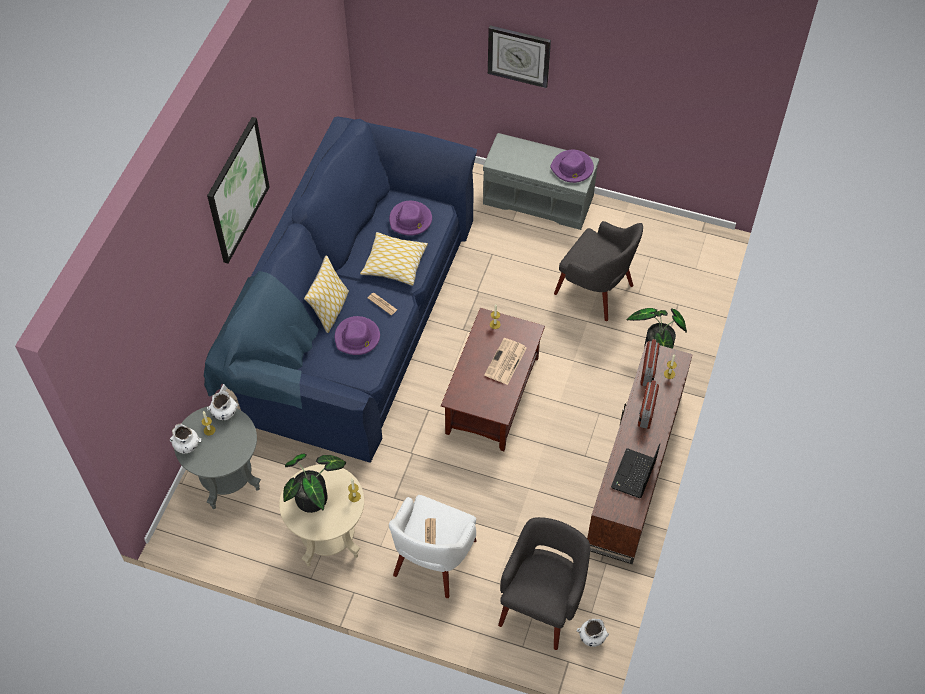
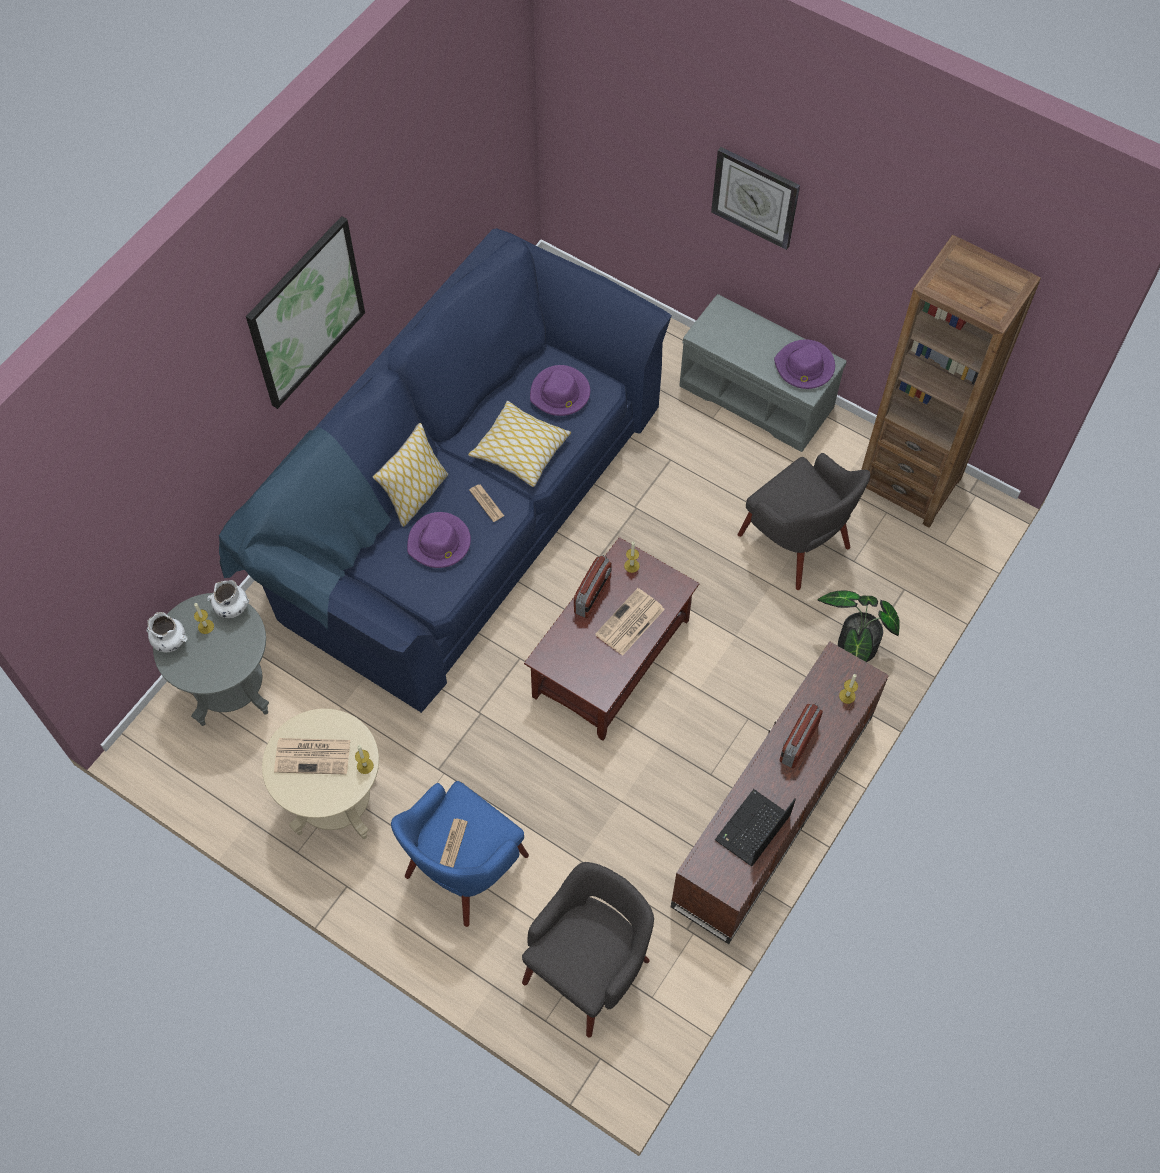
camera: 15 degrees right, 5 degrees up
potted plant [283,454,346,513] -> newspaper [274,738,350,775]
white armchair [389,495,477,598] -> blue armchair [391,781,529,927]
white vase [577,619,609,647] -> none
radio [640,339,660,386] -> radio moved to [574,555,612,618]
none -> brown bookcase [861,235,1041,528]

